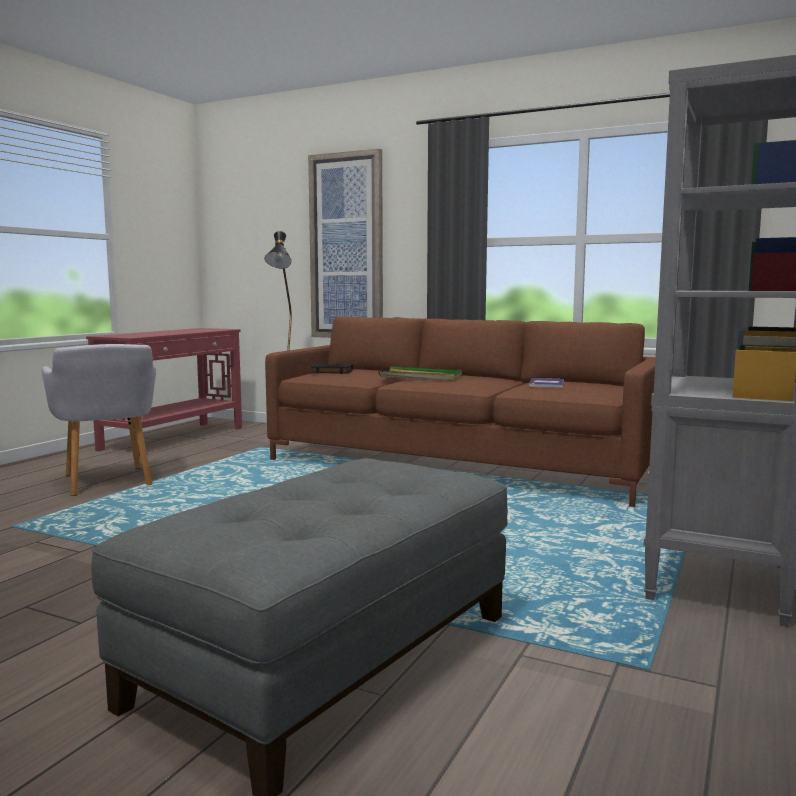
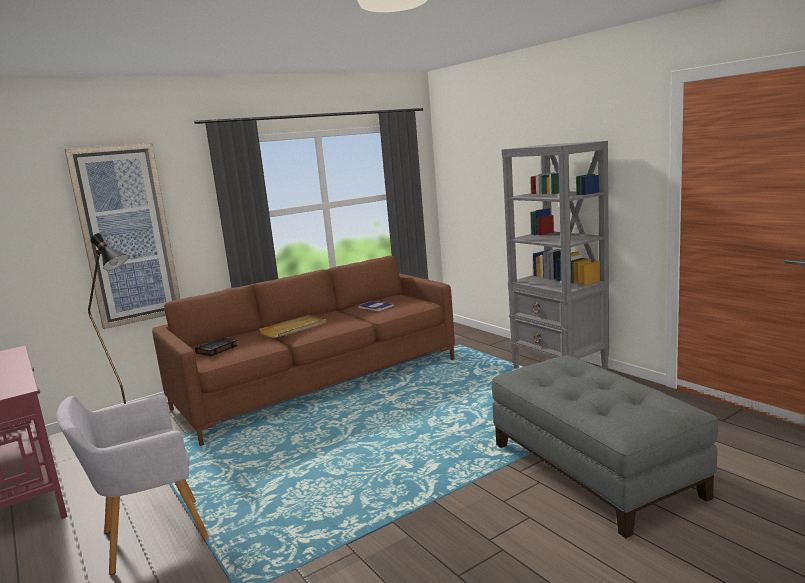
camera: 60 degrees left, 5 degrees up
grey armchair [42,344,156,496] -> grey armchair turned 150 degrees clockwise [56,395,209,575]
green tray [378,366,462,381] -> beige tray [259,315,326,338]

